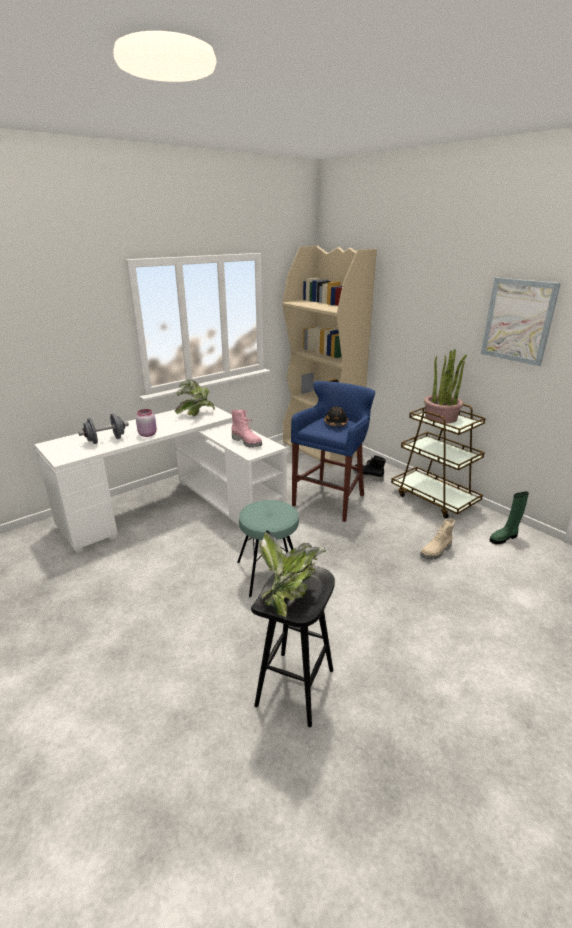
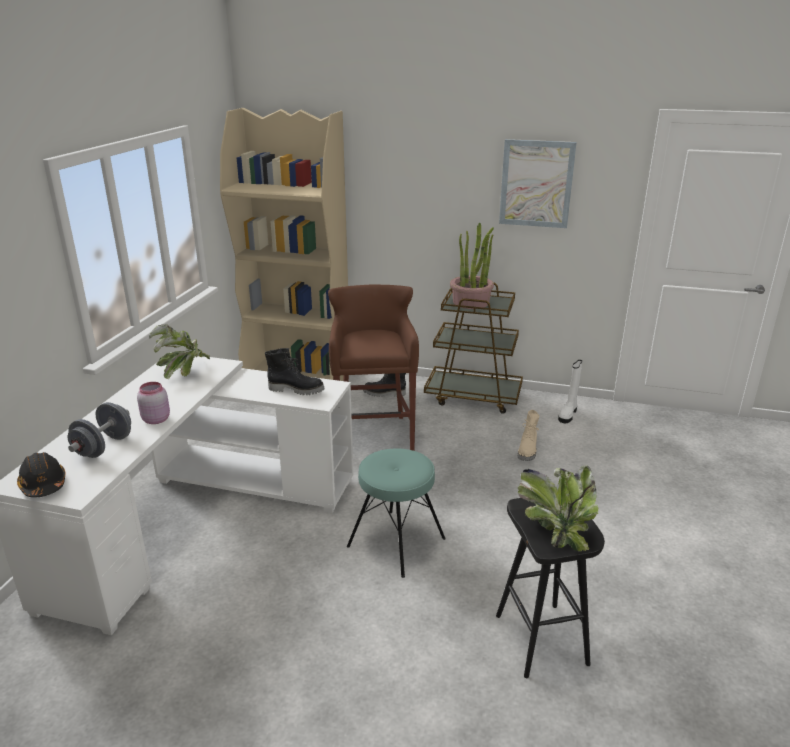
camera: 35 degrees left, 0 degrees up
pink boot [231,410,262,448] -> black boot [265,348,325,395]
blue stool [291,381,375,522] -> brown stool [328,285,419,451]
black hard hat [325,406,348,427] -> black hard hat moved to [17,452,66,498]
green boot [490,492,529,544] -> white boot [558,360,582,423]

